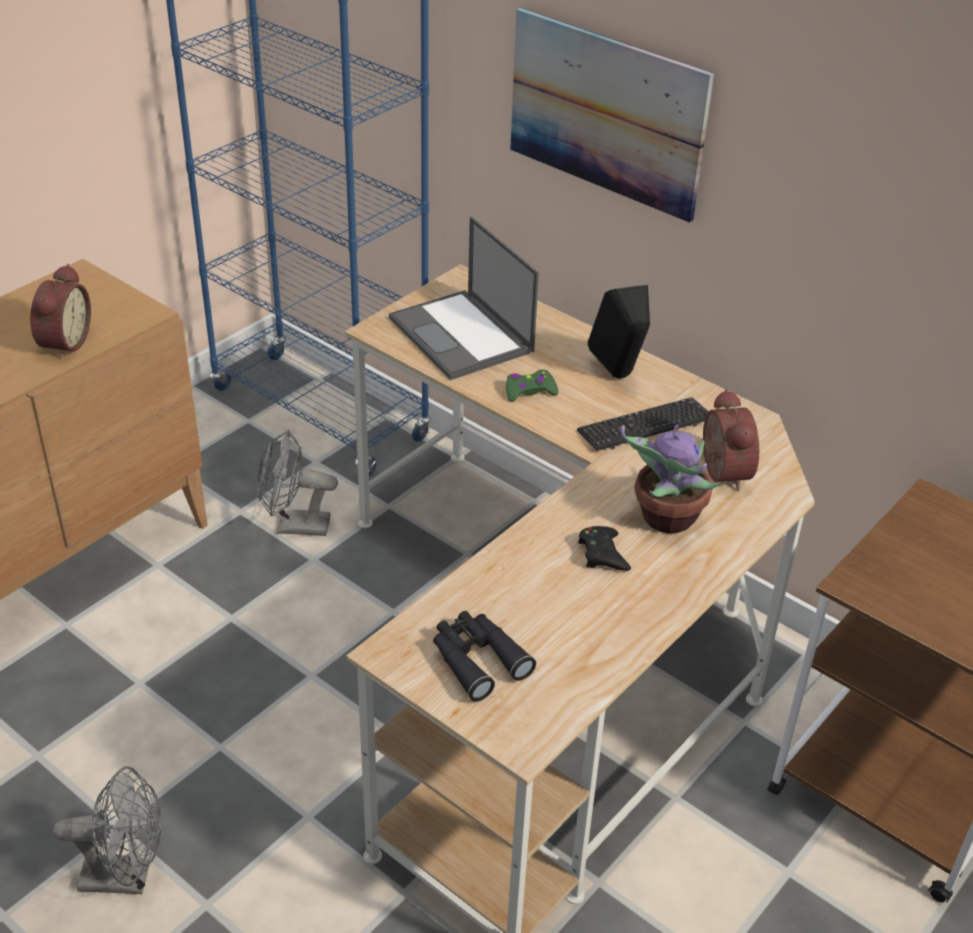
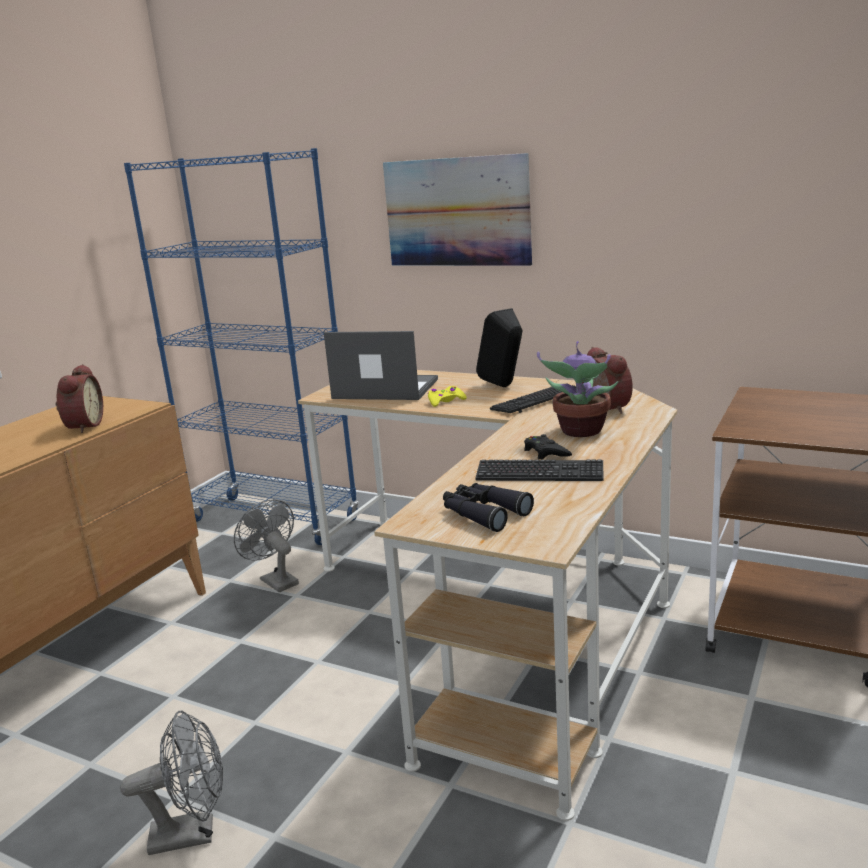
camera: 10 degrees left, 20 degrees down
grey fan [257,430,338,536] -> grey fan turned 60 degrees clockwise [234,500,299,593]
laptop [389,216,539,380] -> laptop turned 150 degrees clockwise [324,331,438,400]
green game controller [506,370,558,402] -> yellow game controller [428,386,467,407]
none -> keyboard [475,460,603,481]

